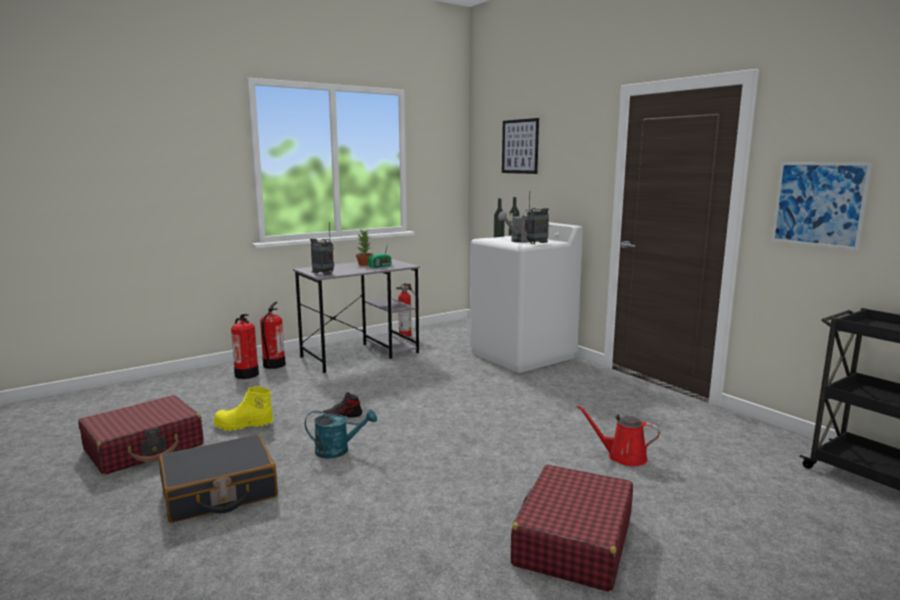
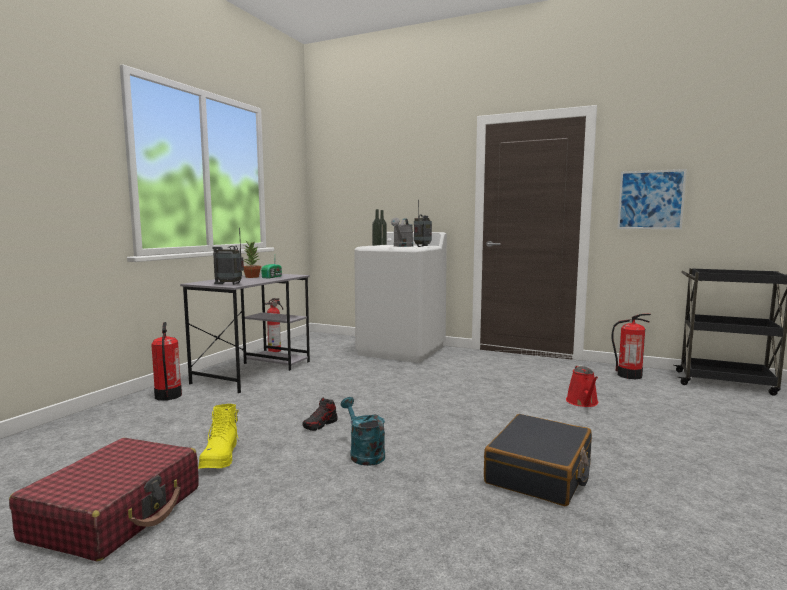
camera: 30 degrees left, 5 degrees down
black suitcase [159,435,278,523] -> black suitcase moved to [484,414,592,506]
yellow boot [213,387,274,431] -> yellow boot turned 60 degrees counterclockwise [198,404,239,469]
fire extinguisher [231,314,259,379] -> fire extinguisher moved to [612,314,651,379]
turquoise watering can [305,409,377,458] -> turquoise watering can turned 90 degrees counterclockwise [341,397,385,466]
picture [502,118,539,174] -> none
red suitcase [511,465,633,592] -> none
red watering can [577,405,660,466] -> red watering can turned 75 degrees counterclockwise [566,365,599,407]

